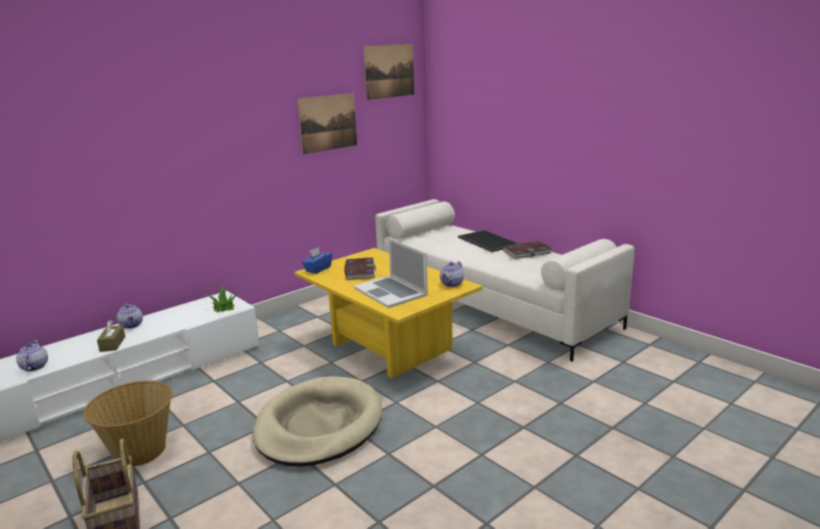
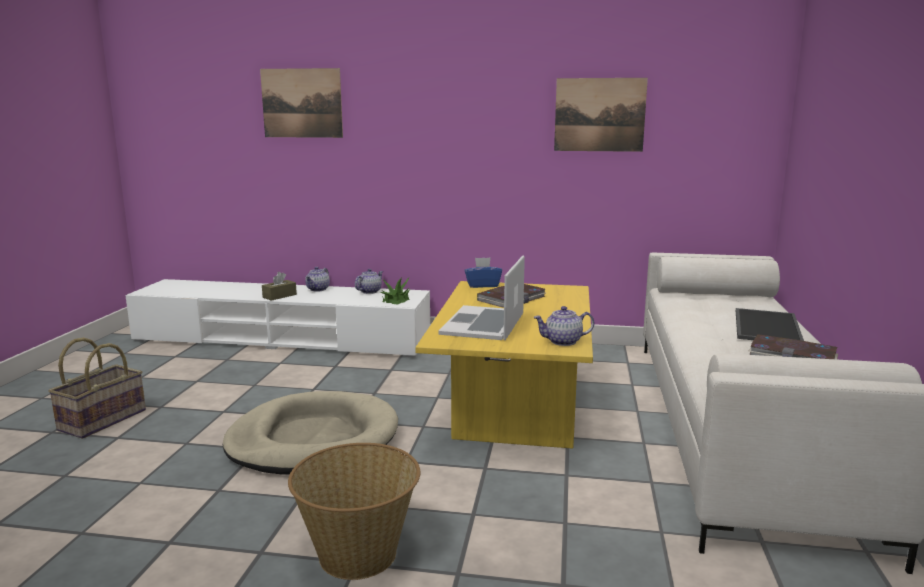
camera: 50 degrees right, 5 degrees down
teapot [16,340,48,372] -> teapot moved to [355,269,383,294]
basket [83,381,173,467] -> basket moved to [288,443,420,580]
picture [363,44,414,100] -> picture moved to [260,68,343,138]

